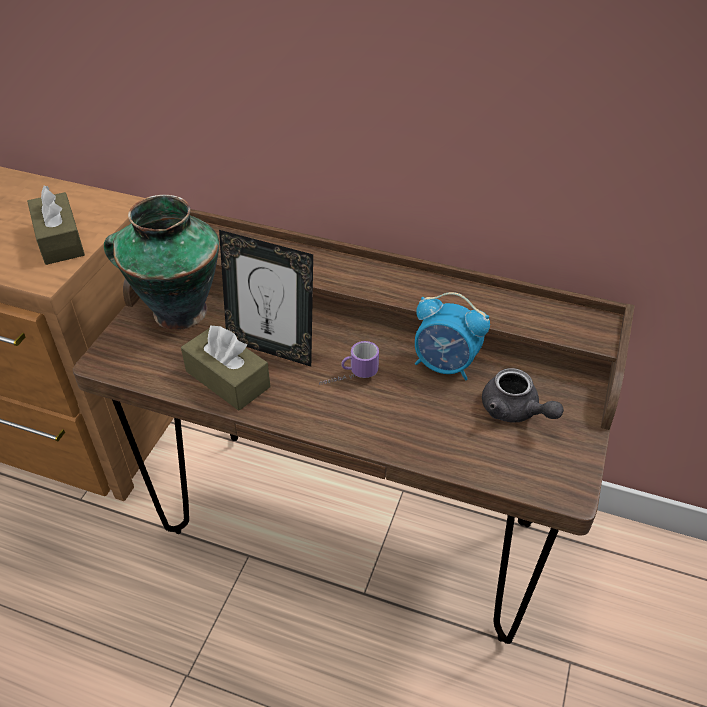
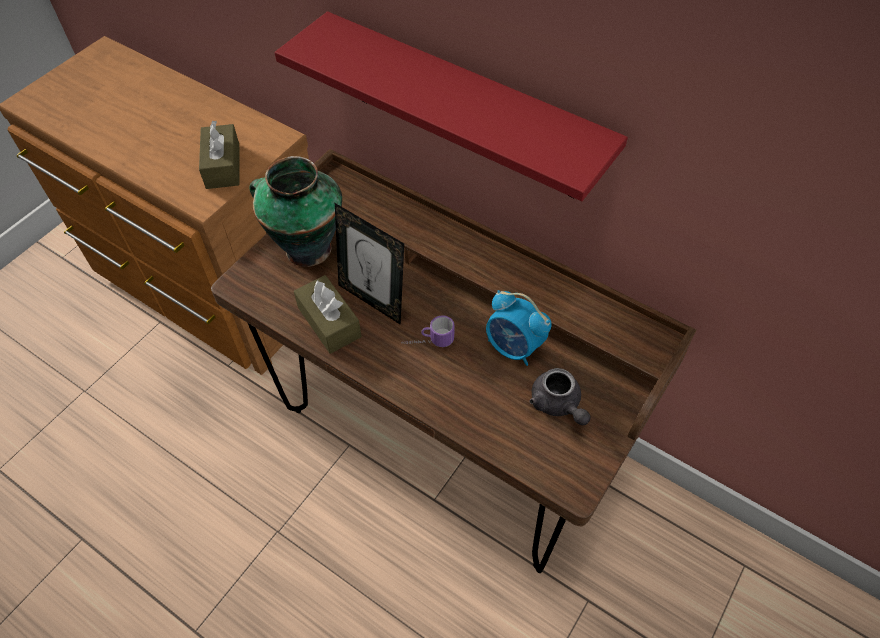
camera: 15 degrees right, 10 degrees up
none -> red shelf [275,11,628,201]

